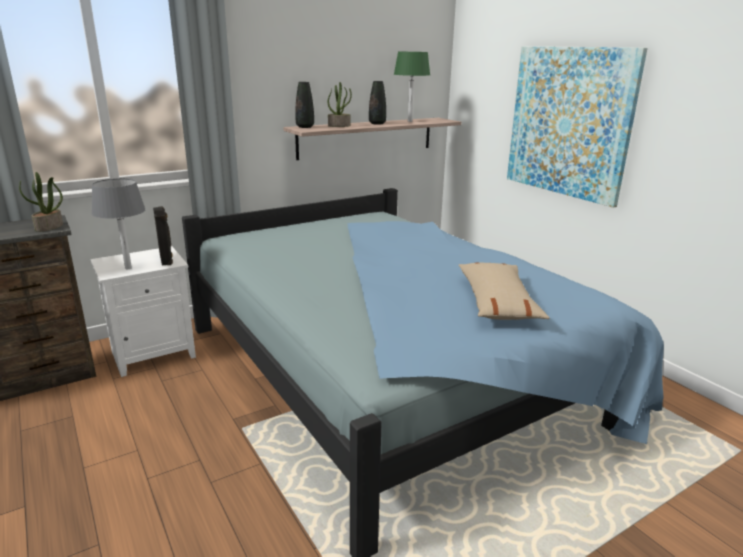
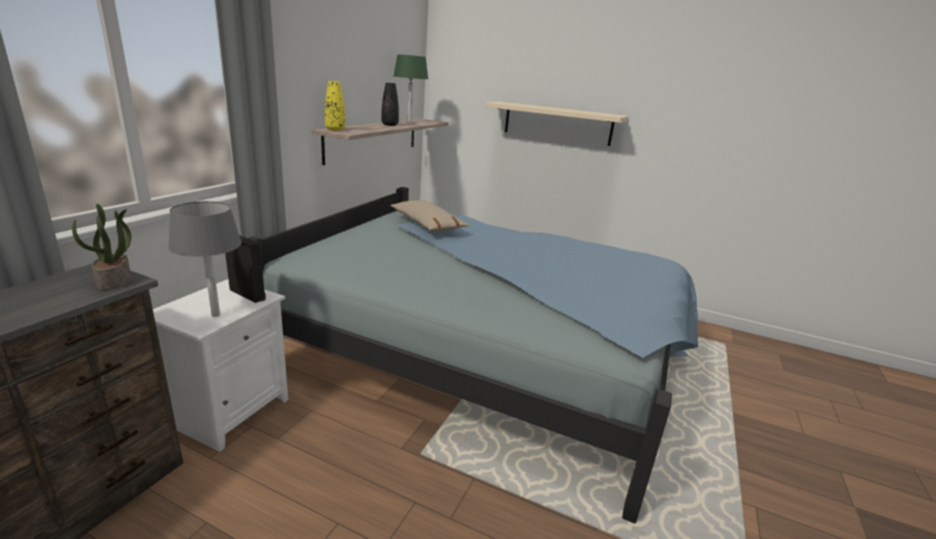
camera: 35 degrees left, 0 degrees up
black vase [295,82,314,128] -> yellow vase [325,81,345,131]
potted plant [328,82,352,127] -> none
beige pillow [459,263,550,320] -> beige pillow moved to [390,200,470,232]
picture [507,47,648,208] -> beige shelf [485,101,628,146]

